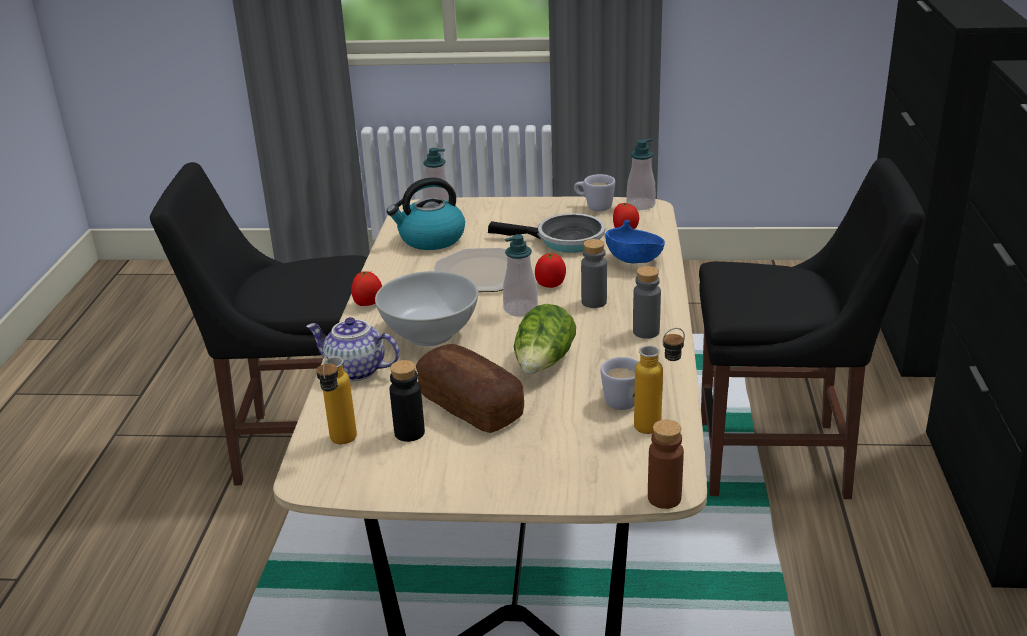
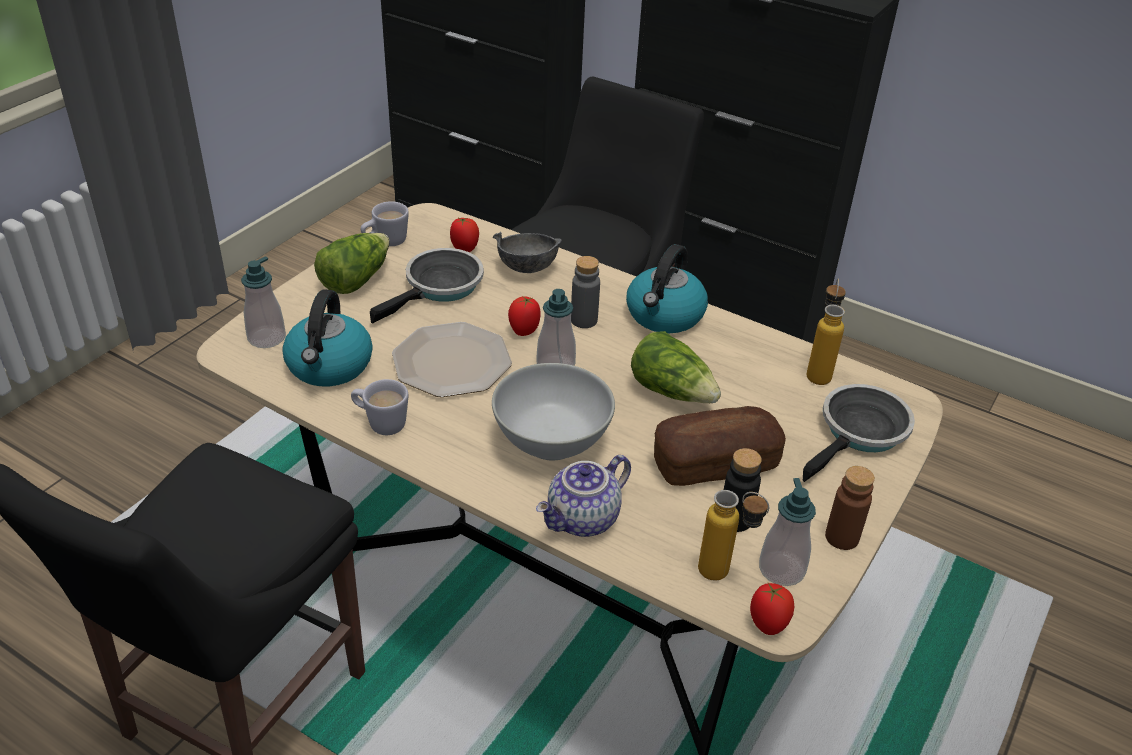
camera: 65 degrees left, 10 degrees up
tomato [351,271,382,306] -> tomato moved to [750,583,795,635]
white mug [600,357,639,410] -> white mug moved to [351,379,408,435]
blue bowl [605,220,665,263] -> grey bowl [493,232,562,273]
soap dispenser [627,138,656,210] -> soap dispenser moved to [759,478,816,586]
grey bottle [633,266,661,339] -> kettle [626,244,708,333]
brown bottle [648,420,684,509] -> brown bottle moved to [825,466,875,550]
none -> lettuce [314,233,390,294]
none -> frying pan [803,384,915,482]

